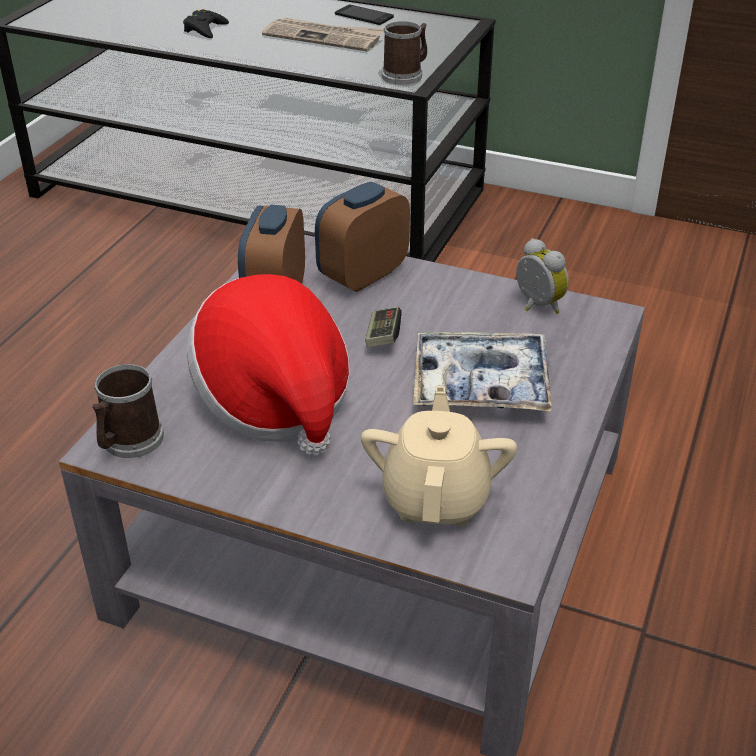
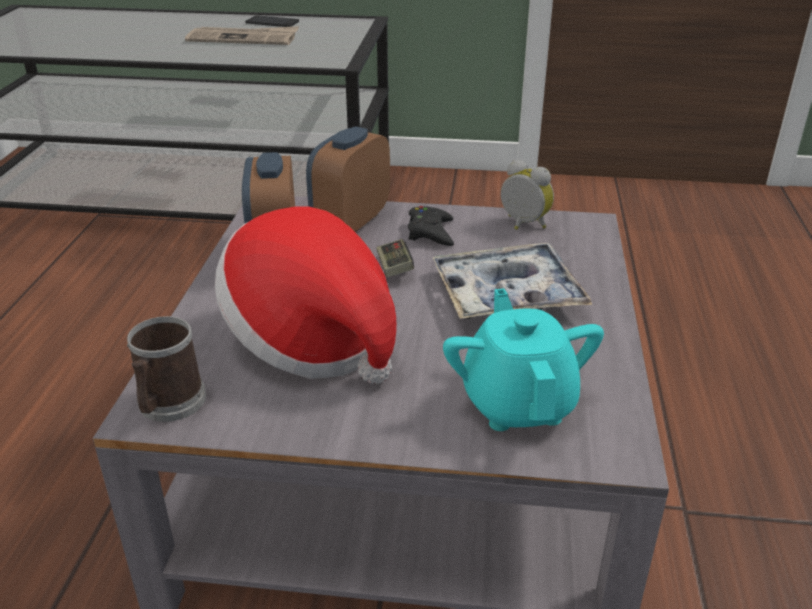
camera: 15 degrees left, 5 degrees down
black game controller [183,9,229,38] -> black game controller moved to [408,206,454,246]
beige teapot [361,386,517,526] -> turquoise teapot [443,288,604,431]
mug [382,21,427,85] -> none

